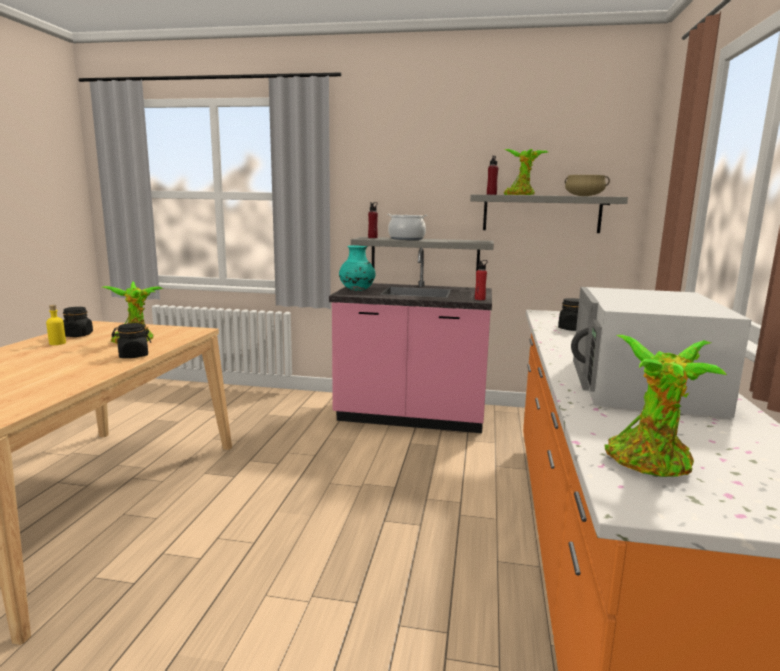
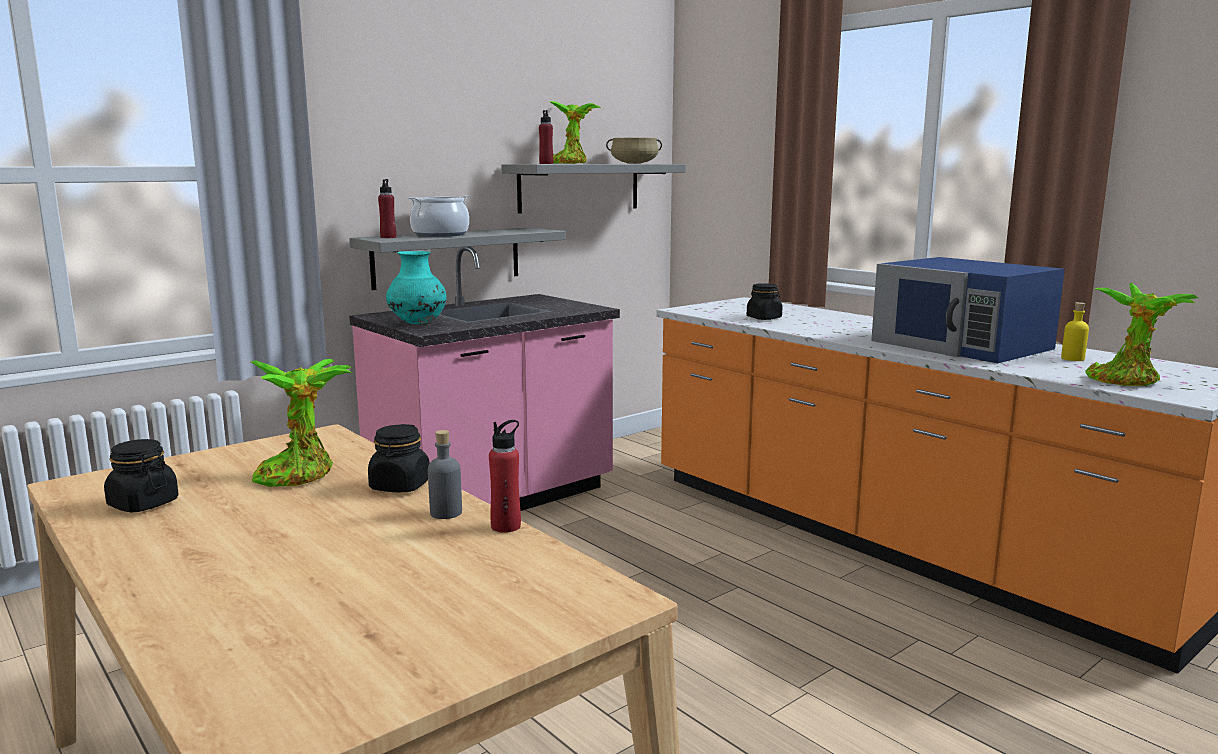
camera: 50 degrees left, 0 degrees up
yellow bottle [46,305,66,345] -> yellow bottle moved to [1061,302,1089,361]
red bottle [475,260,488,300] -> red bottle moved to [489,420,521,533]
white microwave [571,287,751,418] -> blue microwave [871,257,1065,363]
none -> grey bottle [428,430,462,519]

